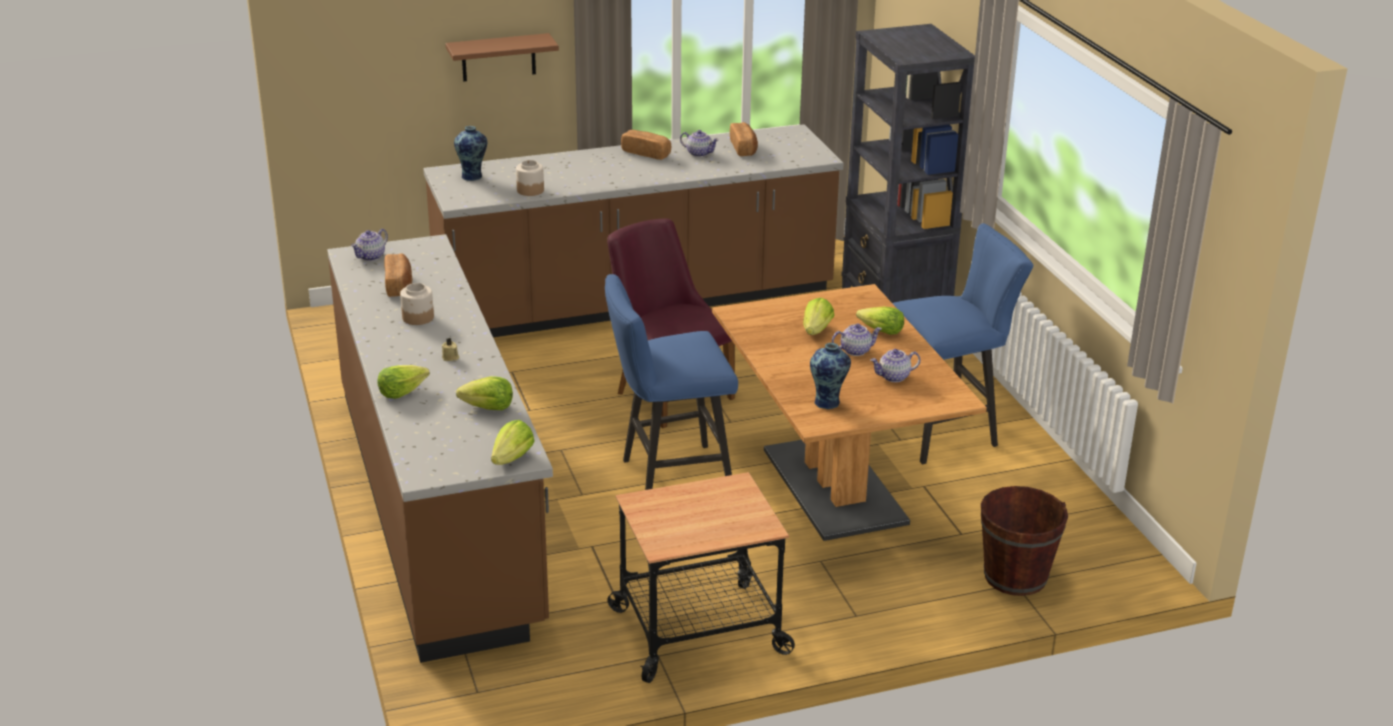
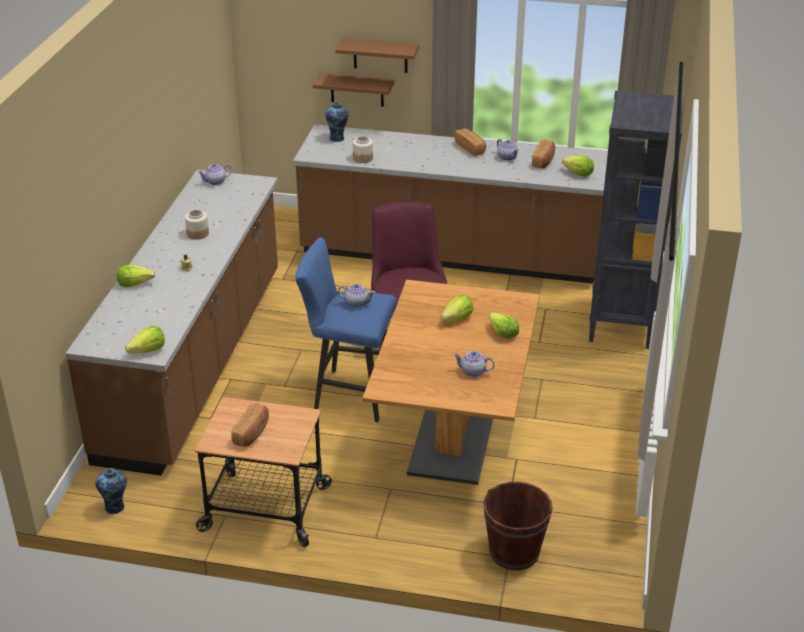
camera: 30 degrees right, 5 degrees up
bread [384,253,412,297] -> bread moved to [231,403,269,447]
lettuce [456,376,513,410] -> lettuce moved to [562,156,594,177]
vase [810,343,851,410] -> vase moved to [95,468,127,514]
teapot [832,324,882,356] -> teapot moved to [338,284,375,308]
blue stool [892,223,1033,465] -> none
none -> brown shelf [313,73,394,107]

